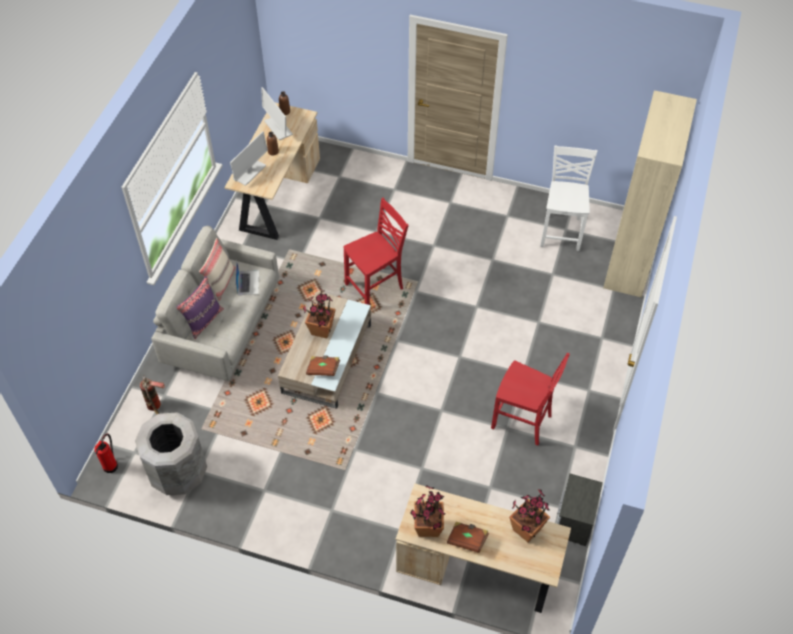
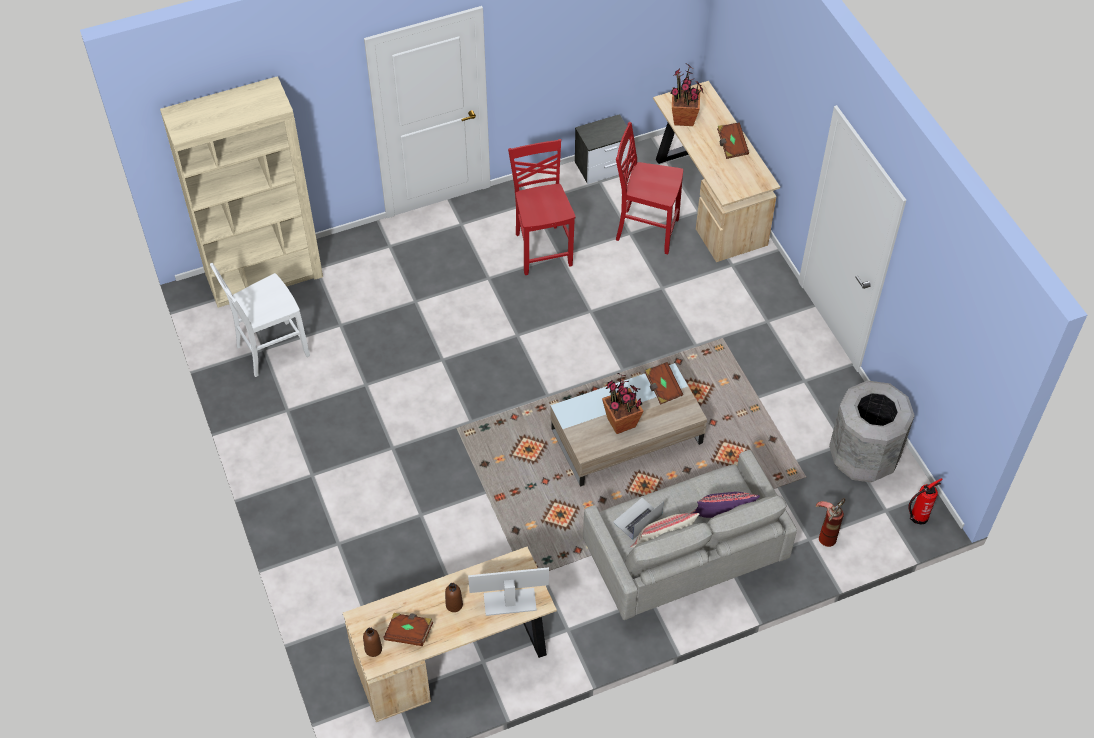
camera: 130 degrees left, 0 degrees up
monitor [261,87,293,140] -> brown book [384,613,433,646]
red chair [343,198,409,305] -> red chair moved to [616,122,683,254]
potted plant [410,485,445,537] -> none

